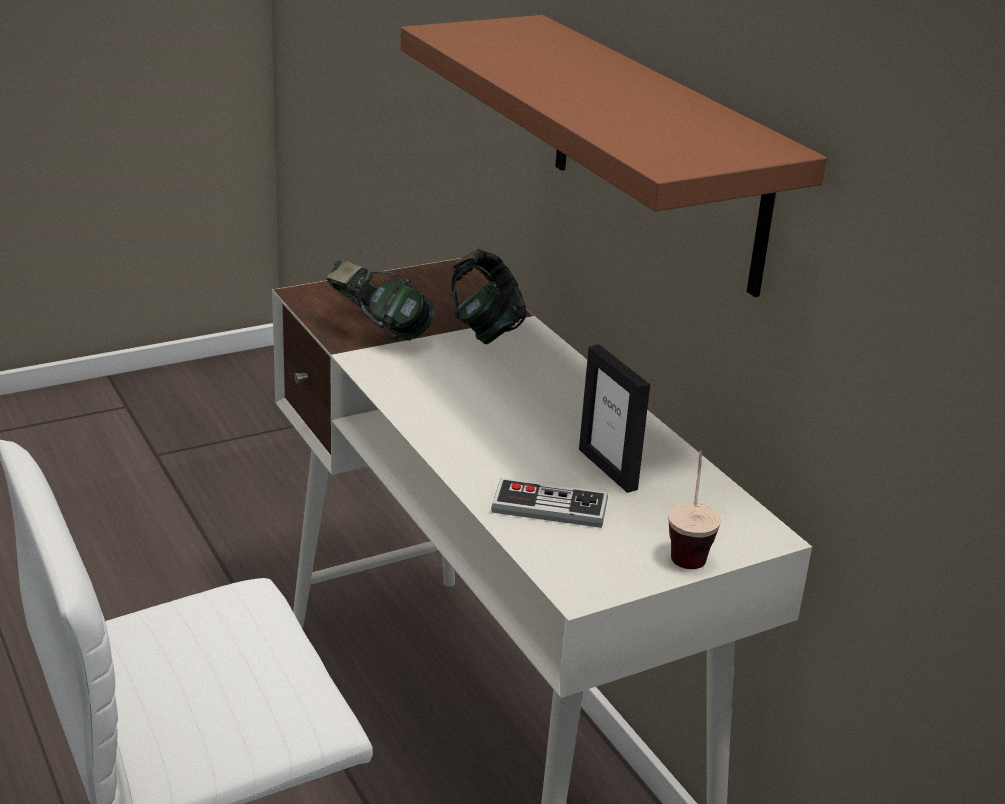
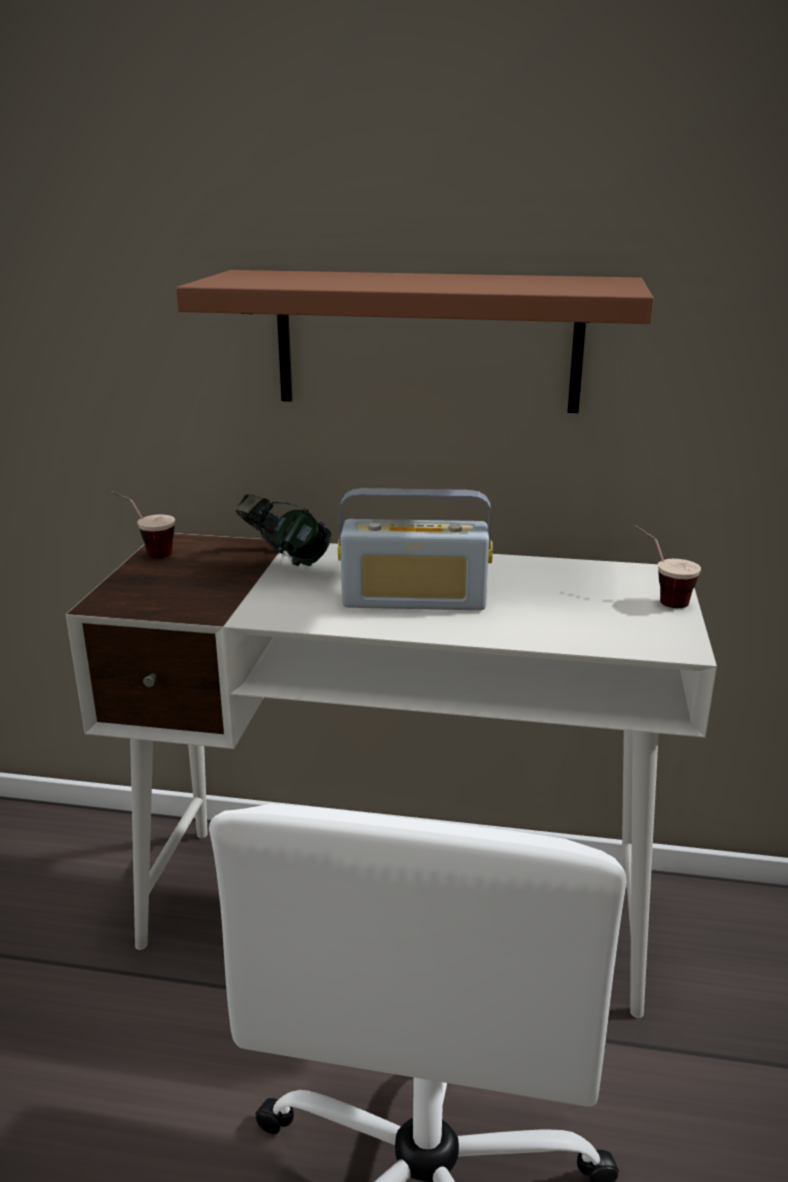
camera: 50 degrees left, 5 degrees down
headphones [326,260,434,341] -> none
game controller [491,478,608,528] -> none
picture frame [579,345,650,493] -> none
none -> cup [111,491,175,558]
none -> radio [338,488,493,610]

